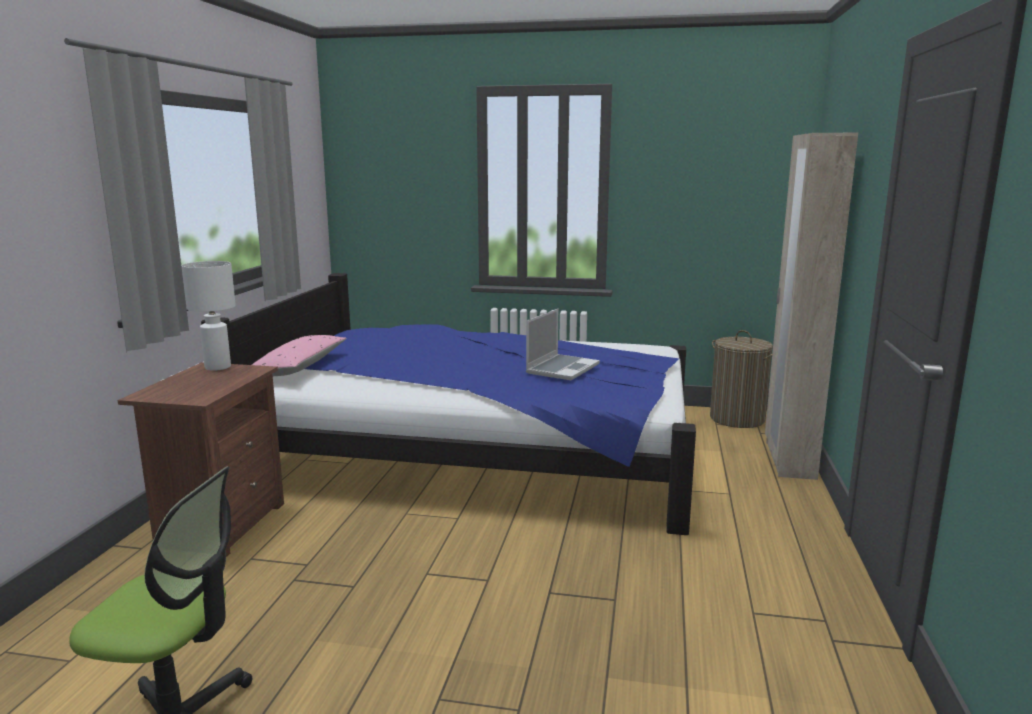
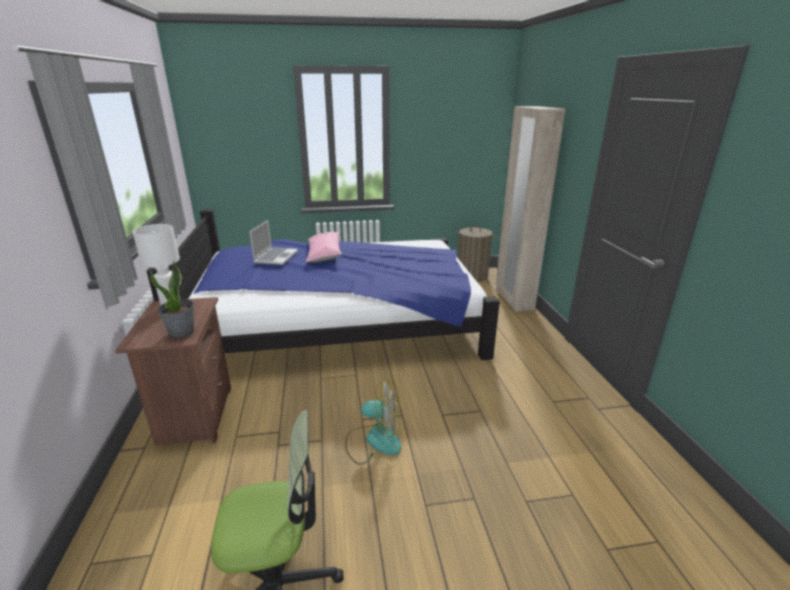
camera: 20 degrees left, 10 degrees up
pink pillow [252,335,347,376] -> pink pillow moved to [306,232,342,262]
laptop [526,309,600,380] -> laptop moved to [250,220,298,265]
none -> potted plant [149,261,194,338]
none -> fan [345,379,401,465]

